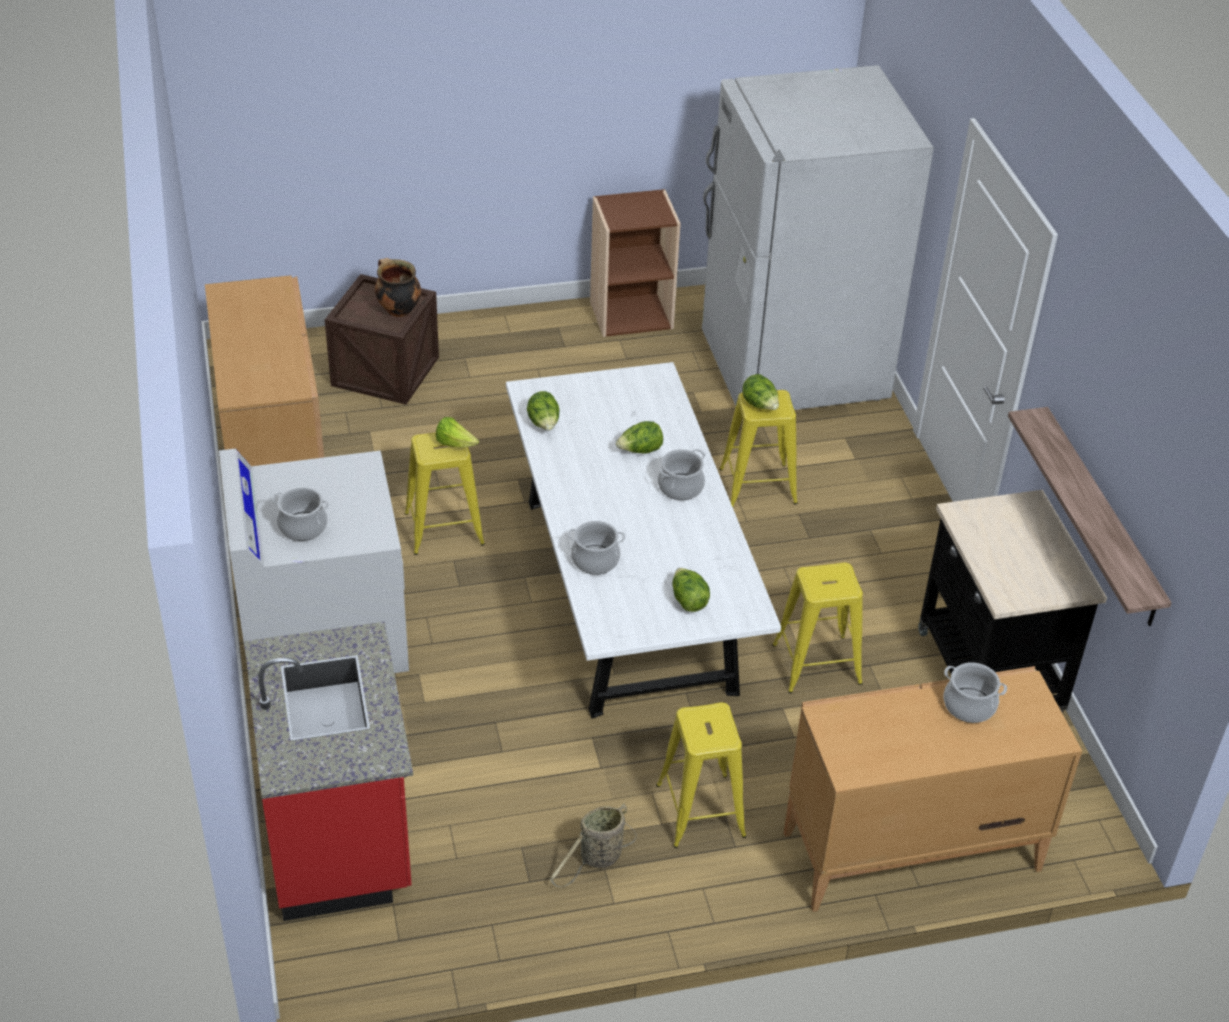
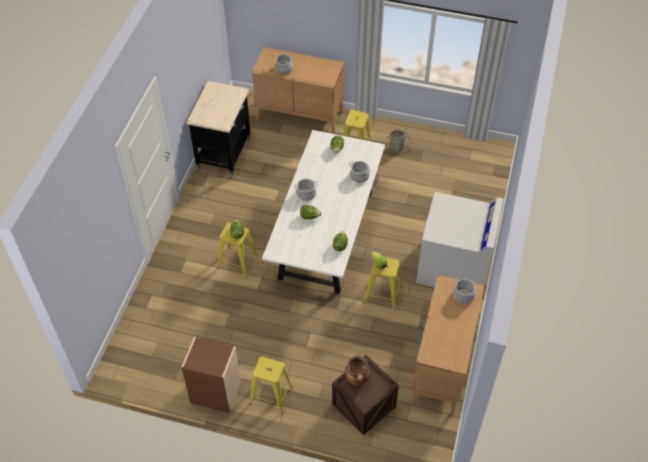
camera: 150 degrees left, 10 degrees up
red counter [244,622,413,921] -> none
cooking pot [272,487,329,541] -> cooking pot moved to [453,278,477,304]
white fridge [702,65,934,410] -> none
yellow stool [772,562,863,693] -> yellow stool moved to [249,356,293,414]
shelf [1008,407,1172,626] -> none

